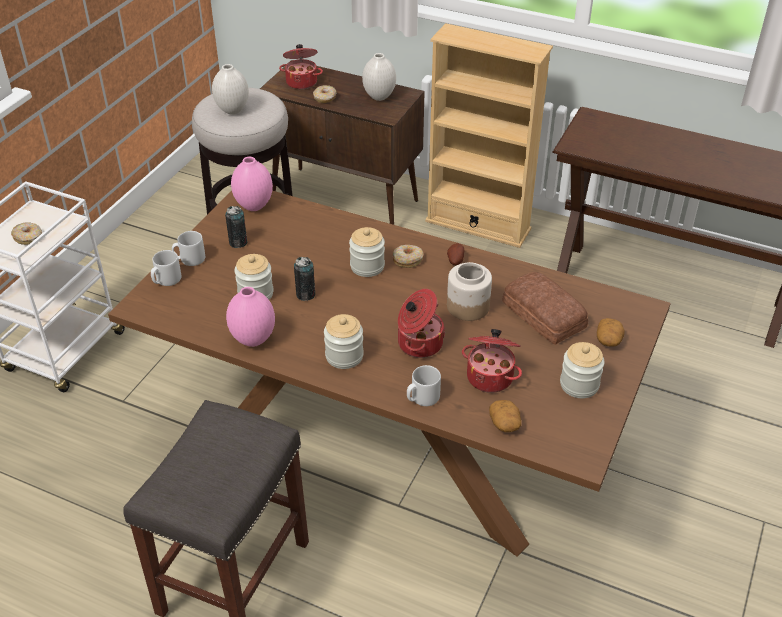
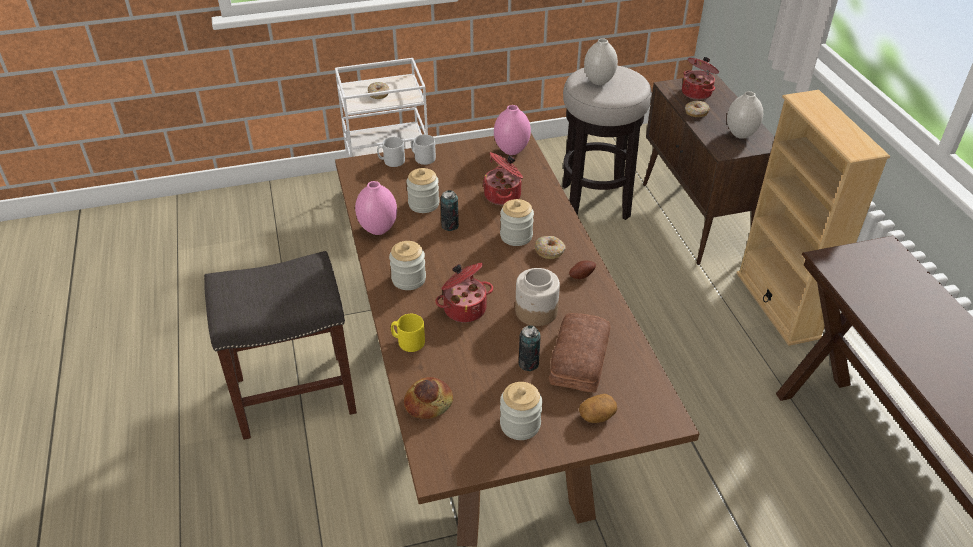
camera: 50 degrees right, 0 degrees up
can [225,206,247,248] -> can moved to [519,325,541,371]
grey mug [407,365,441,406] -> yellow mug [391,314,425,352]
cooking pot [462,329,522,393] -> cooking pot moved to [483,152,523,205]
potato [489,400,521,432] -> bread [404,377,453,419]

